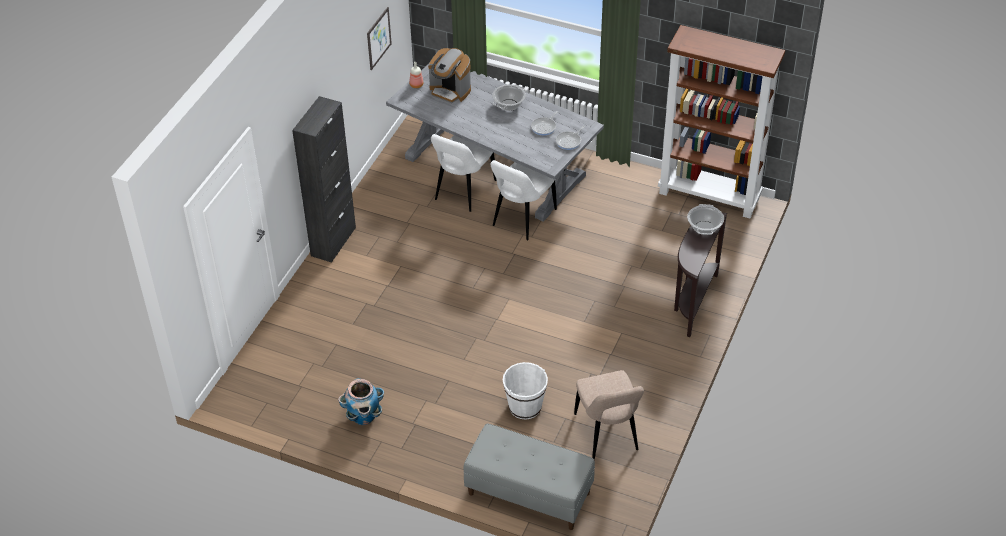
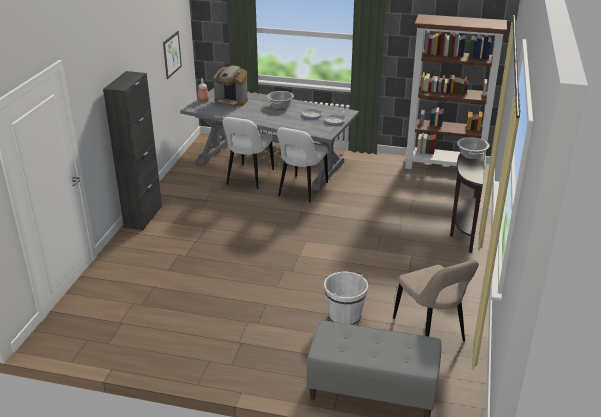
camera: 10 degrees left, 15 degrees down
planter [338,378,384,425] -> none

